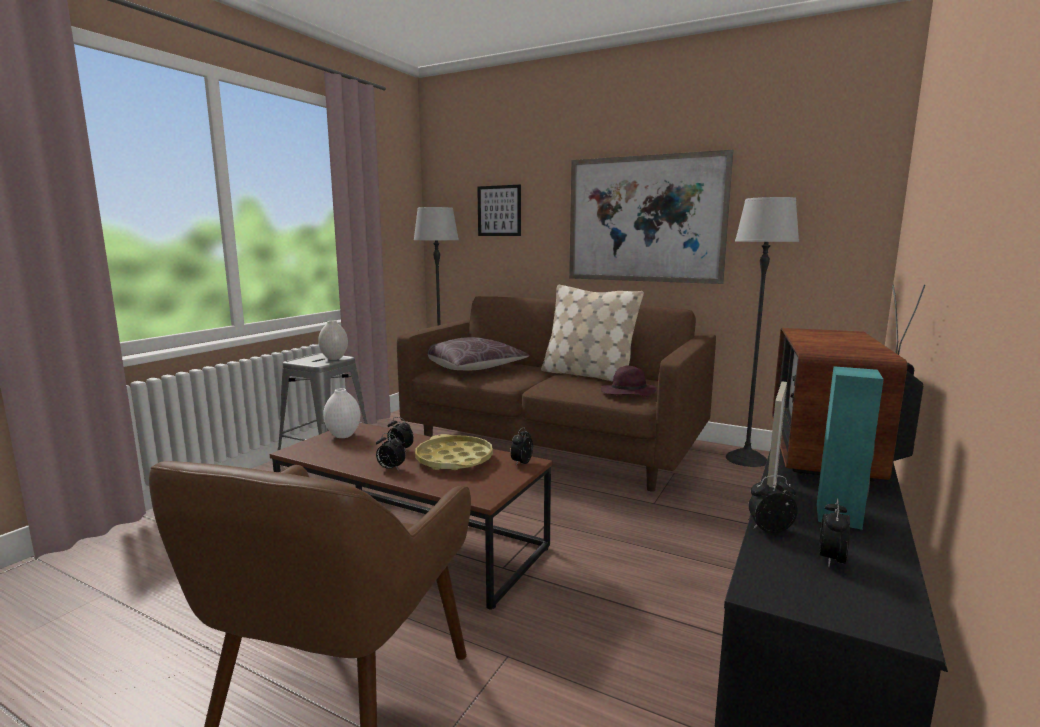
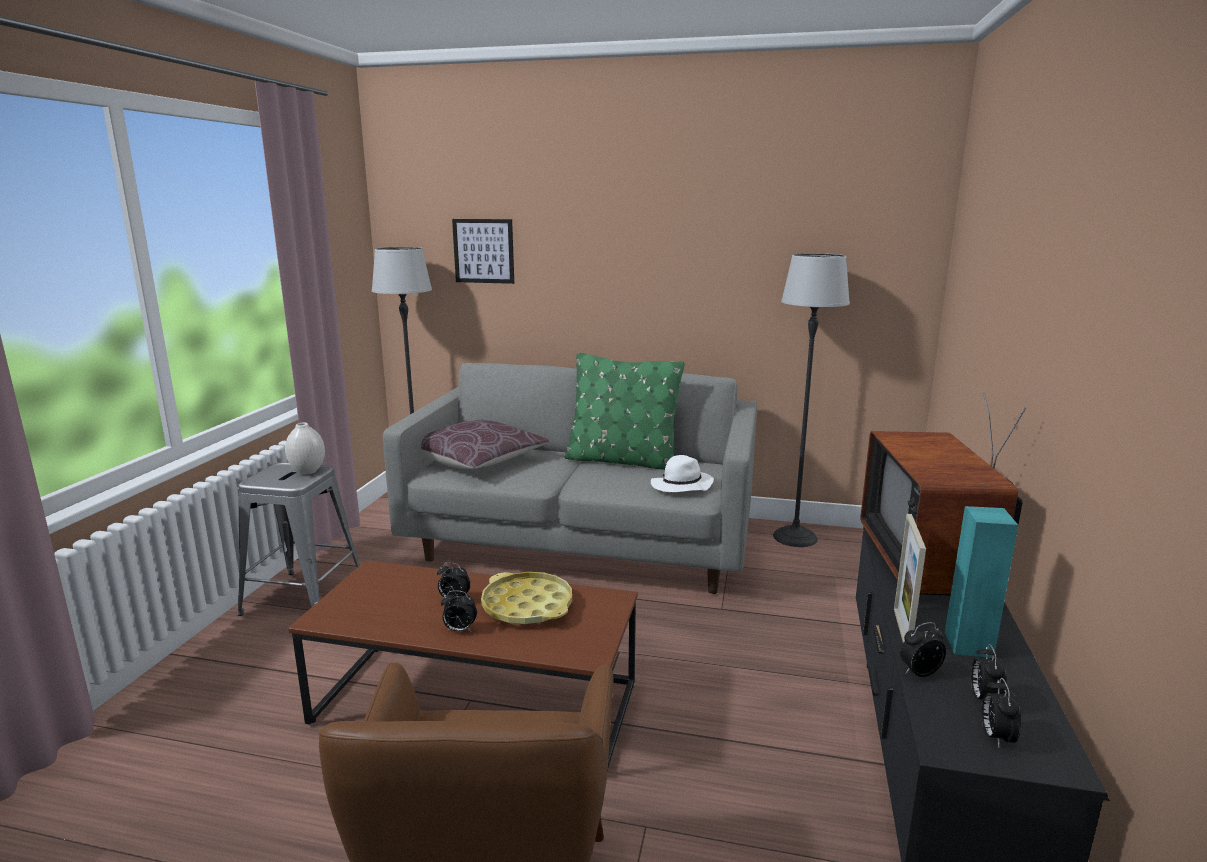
camera: 15 degrees left, 5 degrees up
white vase [323,388,361,438] -> none
brown sofa [397,296,716,492] -> grey sofa [383,363,757,594]
alarm clock [511,427,533,466] -> alarm clock moved to [981,678,1021,748]
beige pillow [541,285,644,381] -> green pillow [565,353,685,470]
picture [569,149,734,284] -> none
purple hat [601,366,657,397] -> white hat [651,455,714,492]

